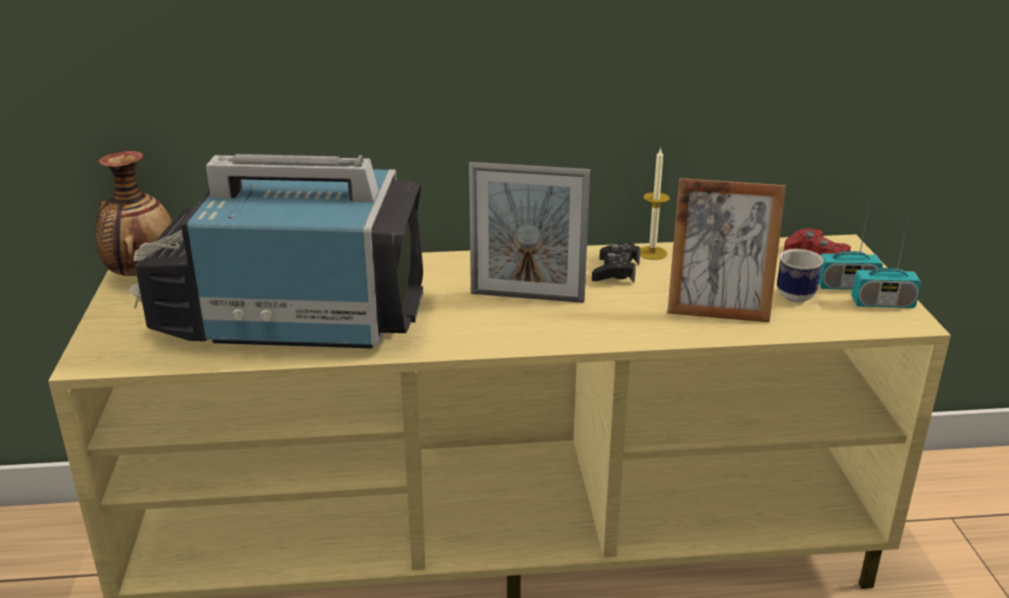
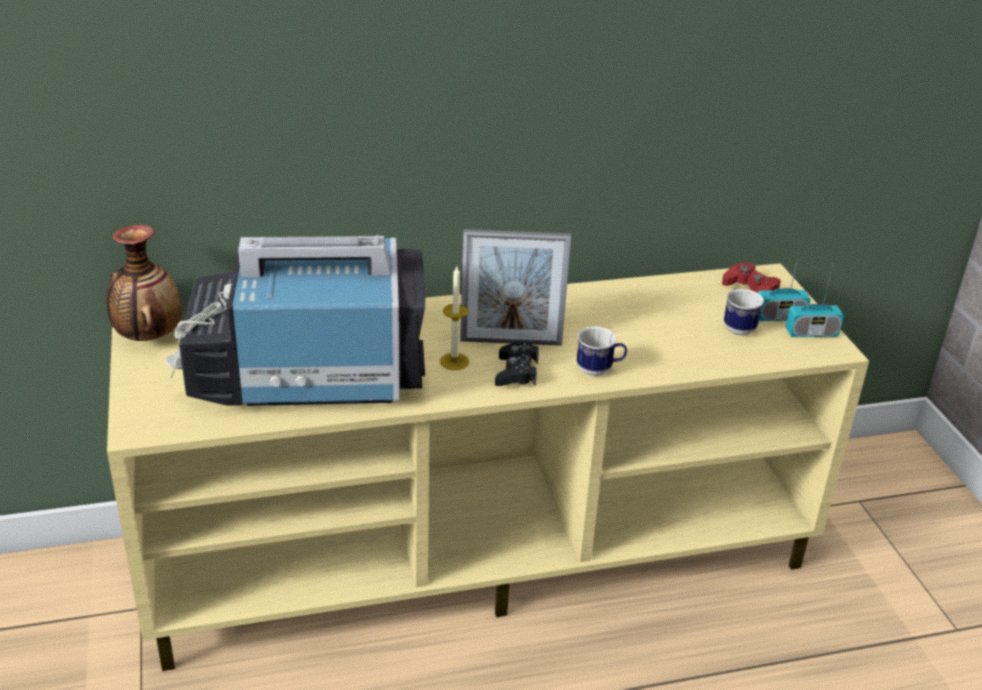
camera: 10 degrees left, 5 degrees up
black game controller [592,242,641,283] -> black game controller moved to [495,341,539,386]
candle [640,147,670,260] -> candle moved to [440,266,469,370]
picture frame [667,178,786,322] -> none
none -> mug [577,326,627,376]

